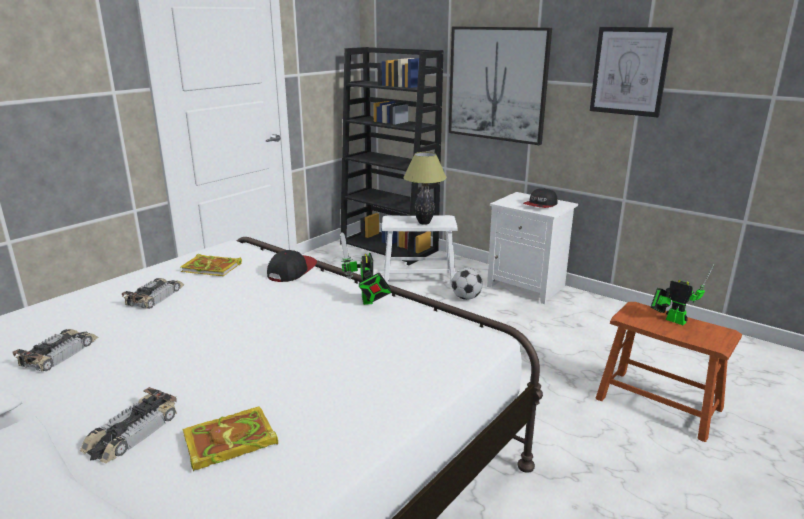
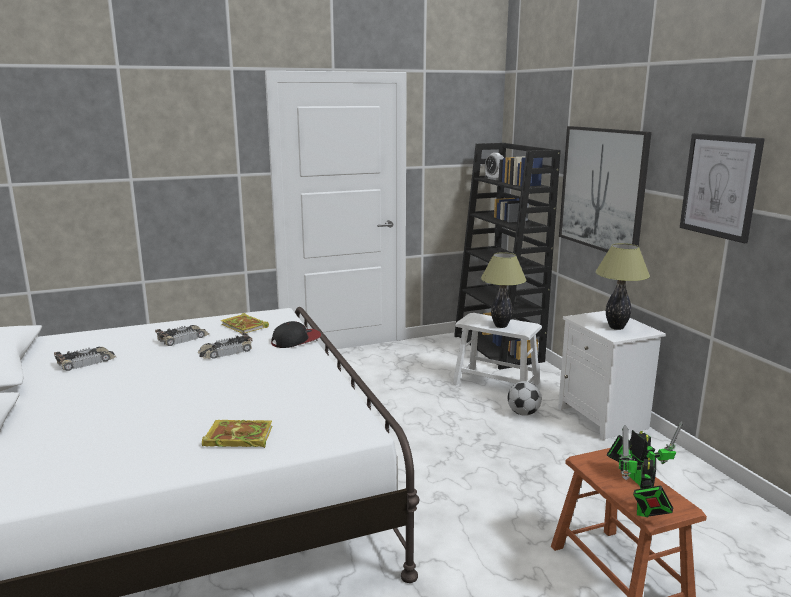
camera: 30 degrees right, 5 degrees down
toy car [80,387,177,463] -> toy car moved to [198,332,252,359]
book [182,406,278,471] -> book moved to [202,420,273,448]
toy robot [340,232,391,305] -> toy robot moved to [619,425,673,517]
cap [523,188,558,208] -> table lamp [595,243,650,330]
none -> alarm clock [485,153,504,180]

